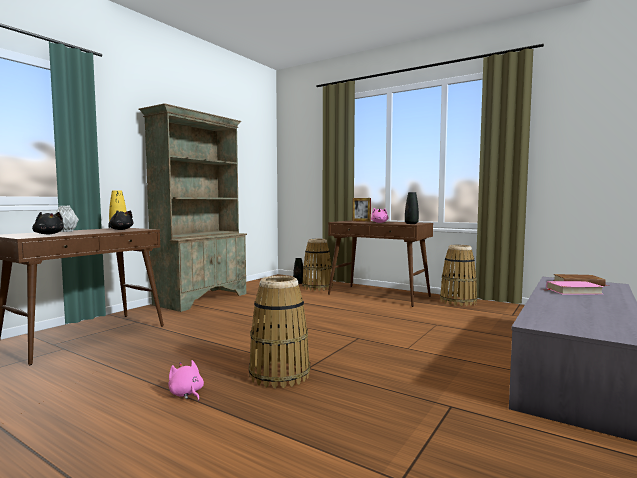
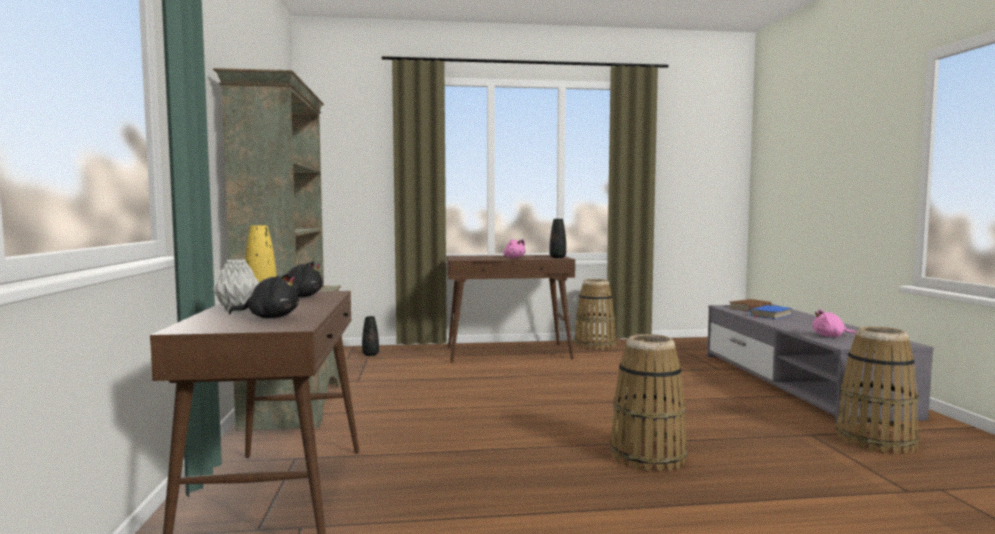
camera: 40 degrees left, 0 degrees up
pink plush toy [168,360,204,401] -> pink plush toy moved to [813,309,856,337]
basket [302,239,333,291] -> basket moved to [836,326,919,454]
picture frame [353,198,371,222] -> none
pink book [546,281,604,295] -> blue book [750,305,792,319]

